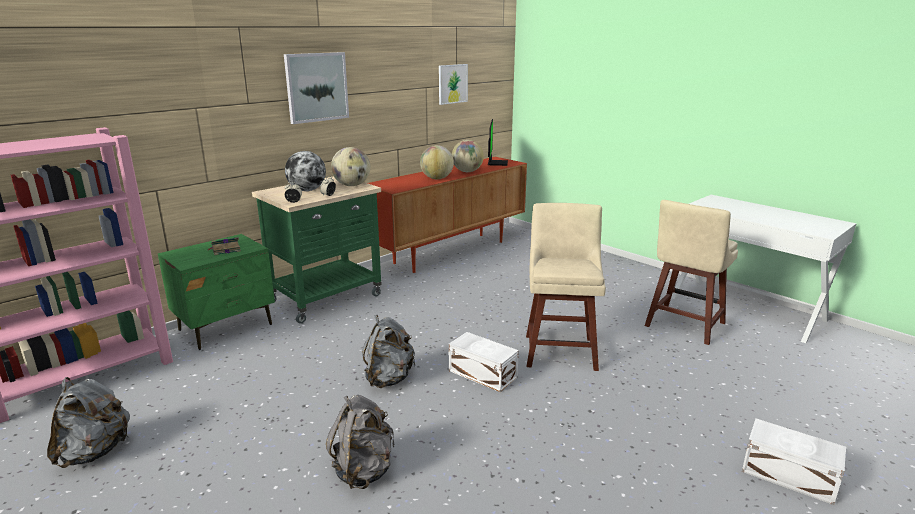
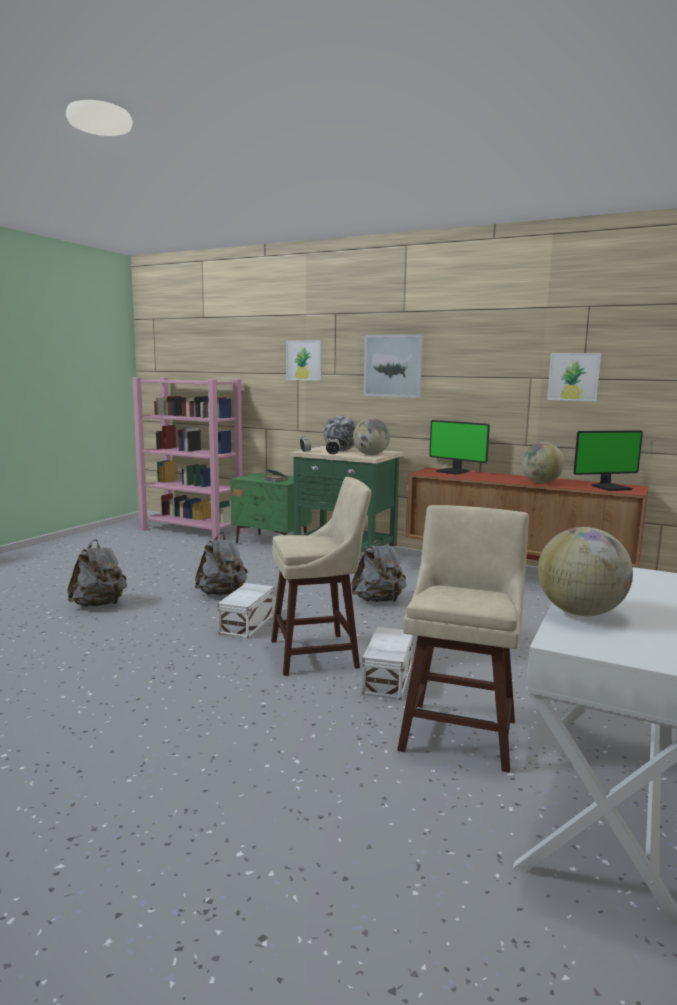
camera: 70 degrees right, 10 degrees down
grey backpack [47,377,130,468] -> grey backpack moved to [351,538,407,602]
globe [420,145,454,179] -> globe moved to [538,527,633,616]
beige chair [645,200,738,345] -> beige chair turned 90 degrees clockwise [397,505,529,773]
white storage box [742,418,846,505] -> white storage box moved to [362,627,413,700]
none -> picture [286,340,321,381]
none -> monitor [429,420,490,475]

